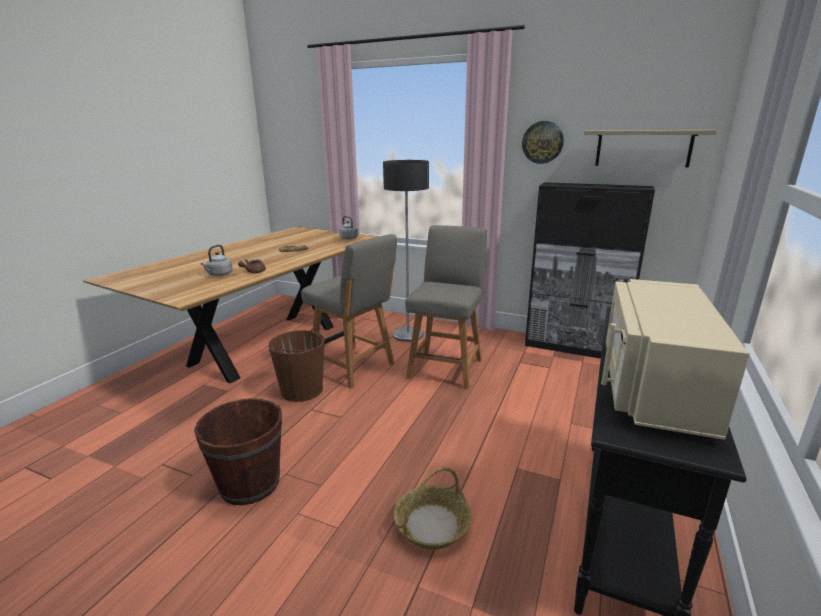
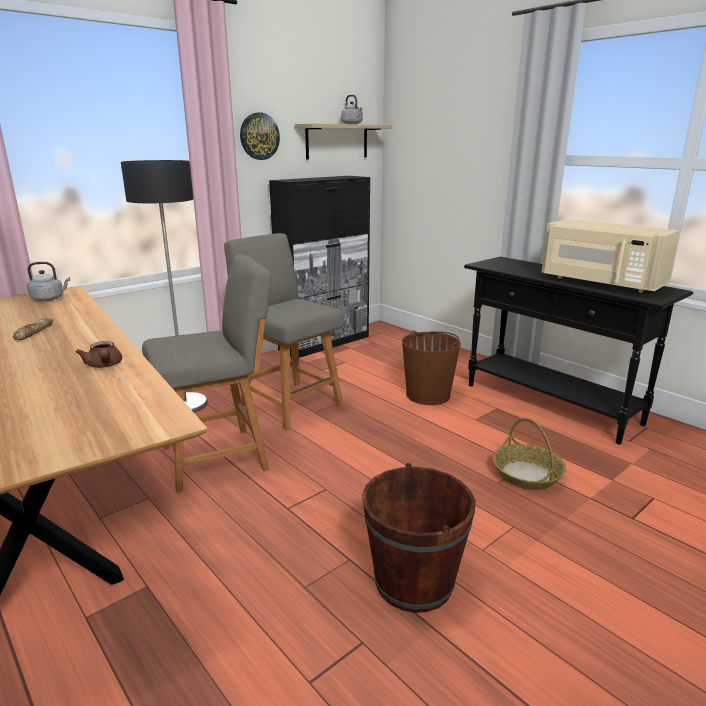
camera: 65 degrees left, 0 degrees up
grey kettle [201,245,233,276] -> grey kettle moved to [341,95,363,124]
brown bucket [268,329,325,402] -> brown bucket moved to [402,330,461,405]

